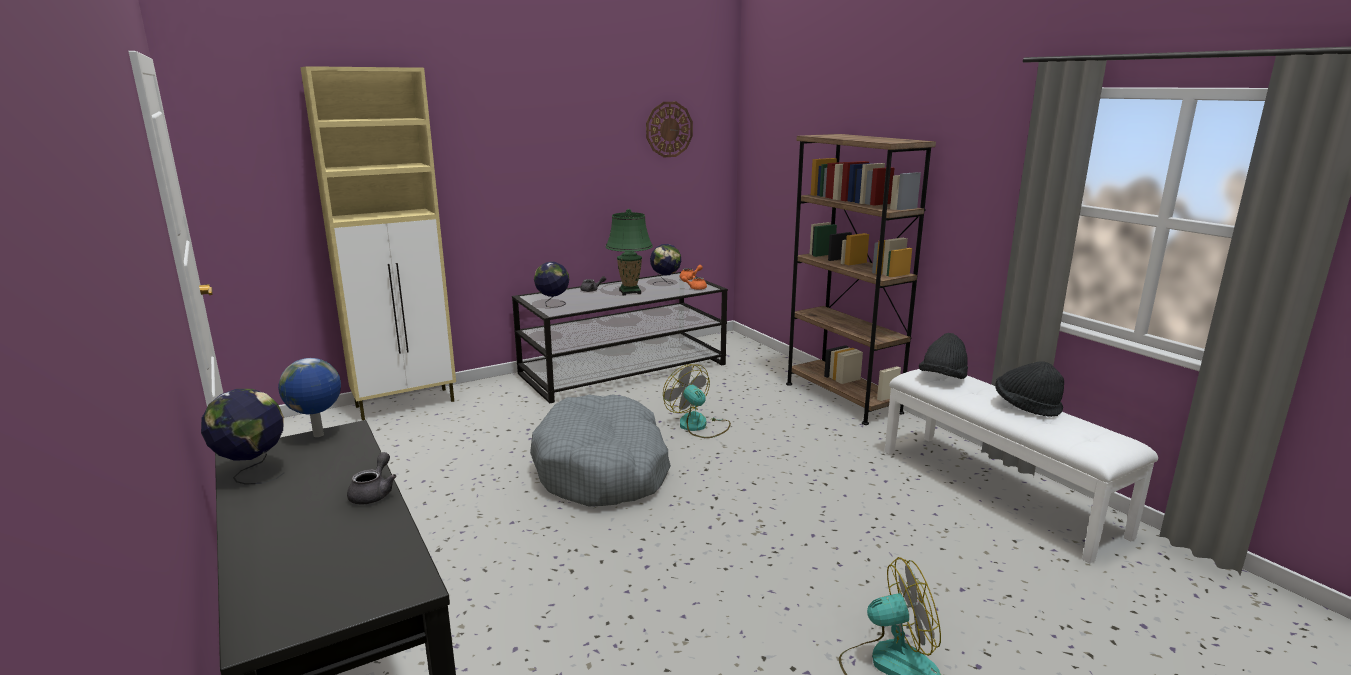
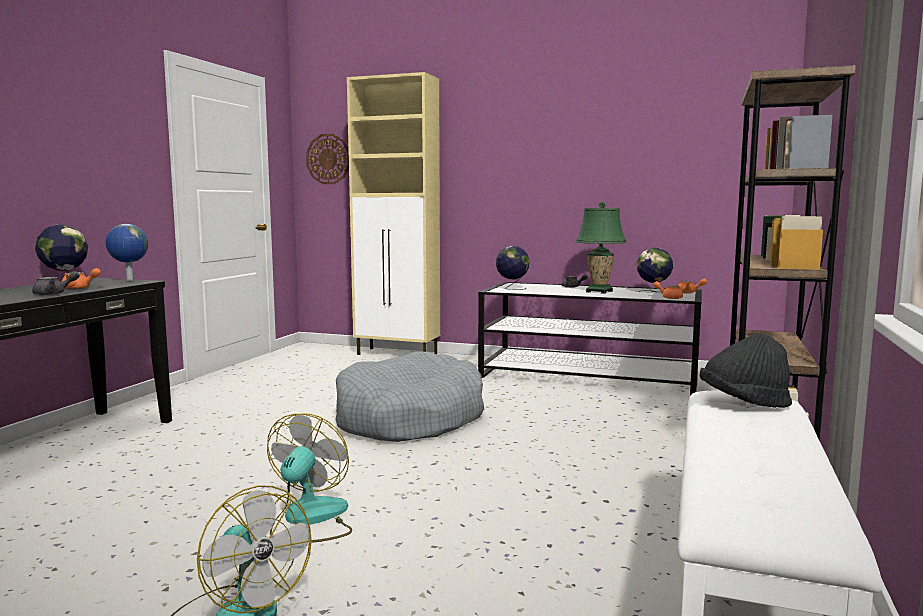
camera: 50 degrees right, 10 degrees down
wall clock [646,102,693,157] -> wall clock moved to [306,134,349,184]
fan [663,364,731,438] -> fan moved to [267,413,352,543]
black hat [995,361,1064,417] -> none
none -> orange teapot [61,268,101,289]

